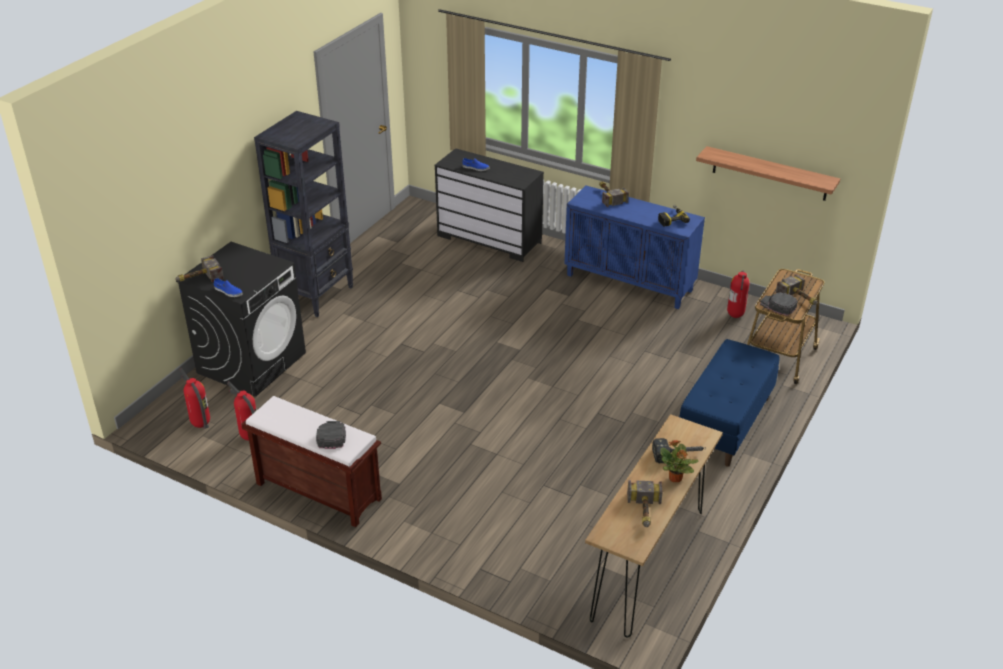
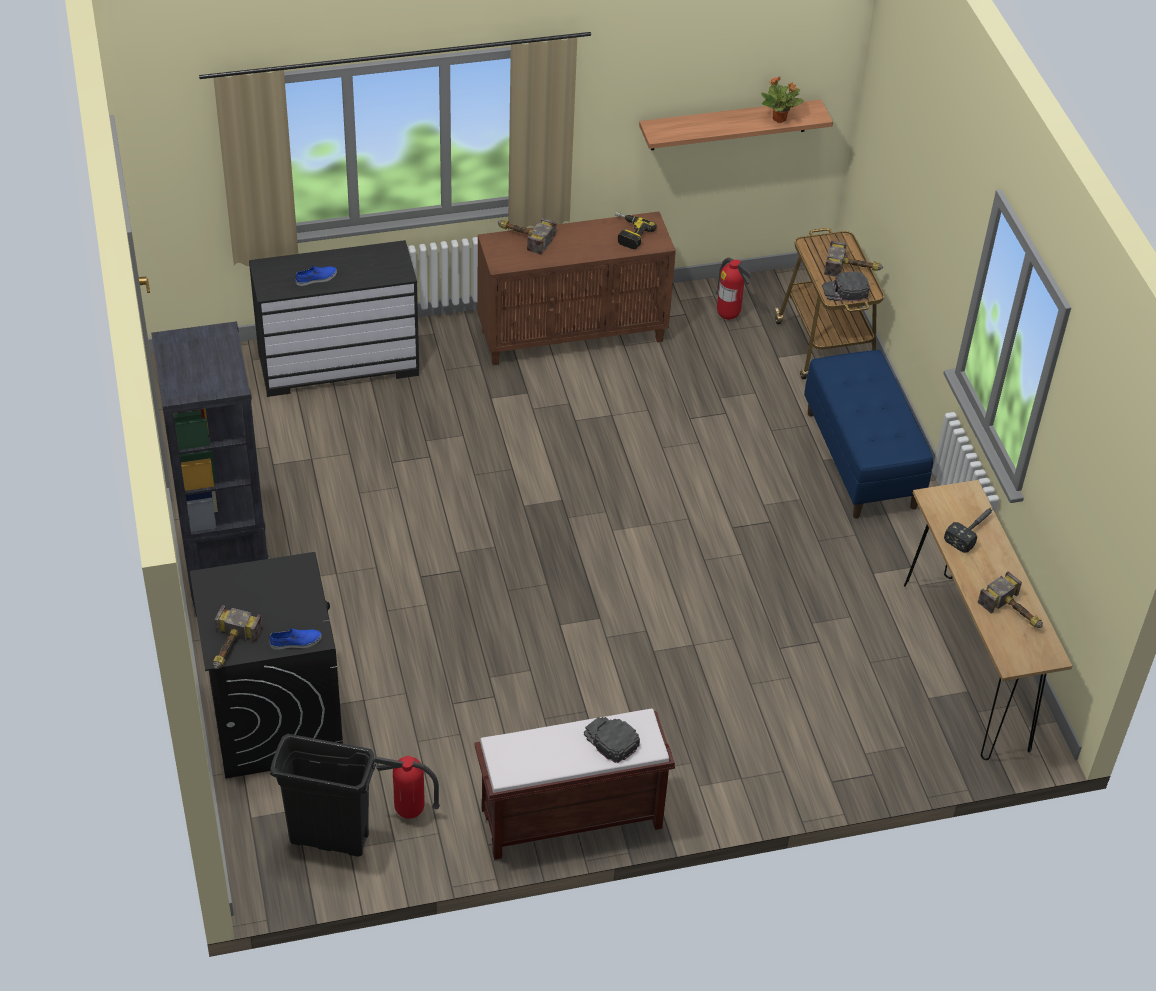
camera: 45 degrees left, 10 degrees up
fire extinguisher [180,368,210,429] -> black trash can [270,734,376,857]
blue cabinet [564,185,705,309] -> brown cabinet [478,211,676,365]
potted plant [660,440,698,482] -> potted plant moved to [761,77,804,123]

